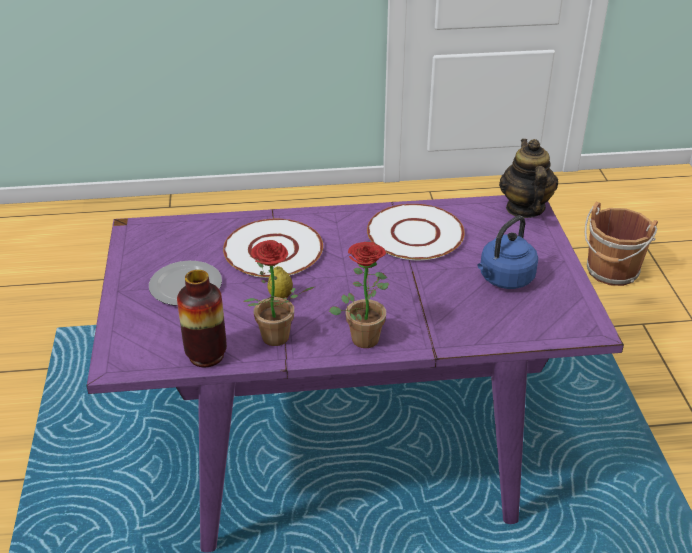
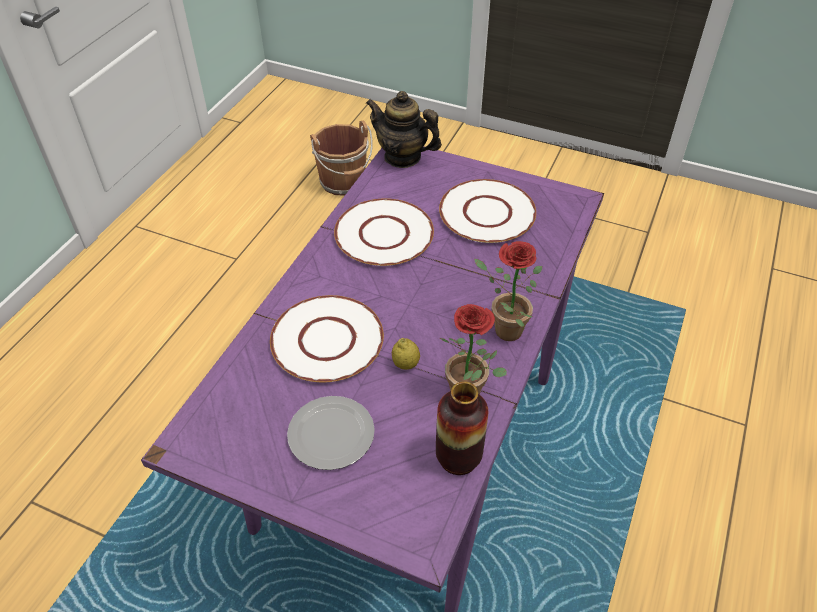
camera: 60 degrees left, 10 degrees up
blue kettle [477,216,538,289] -> white plate [439,179,536,243]

